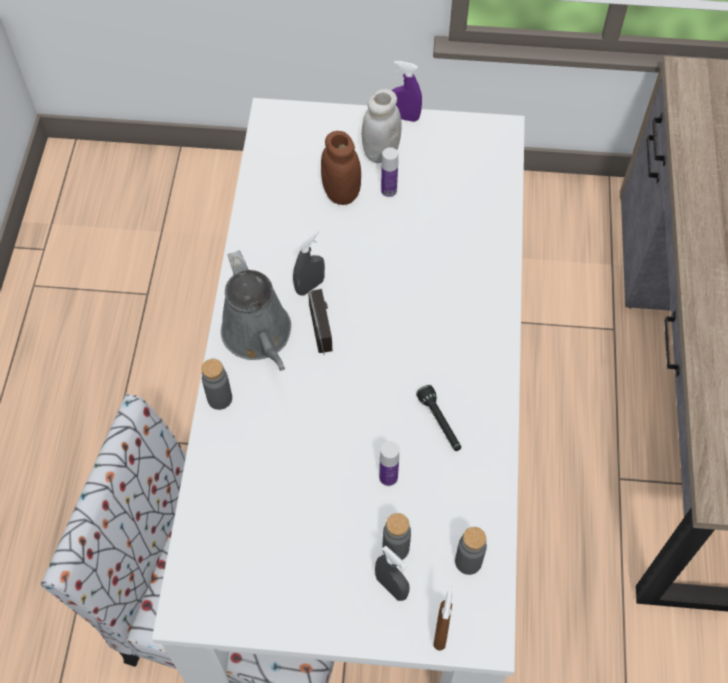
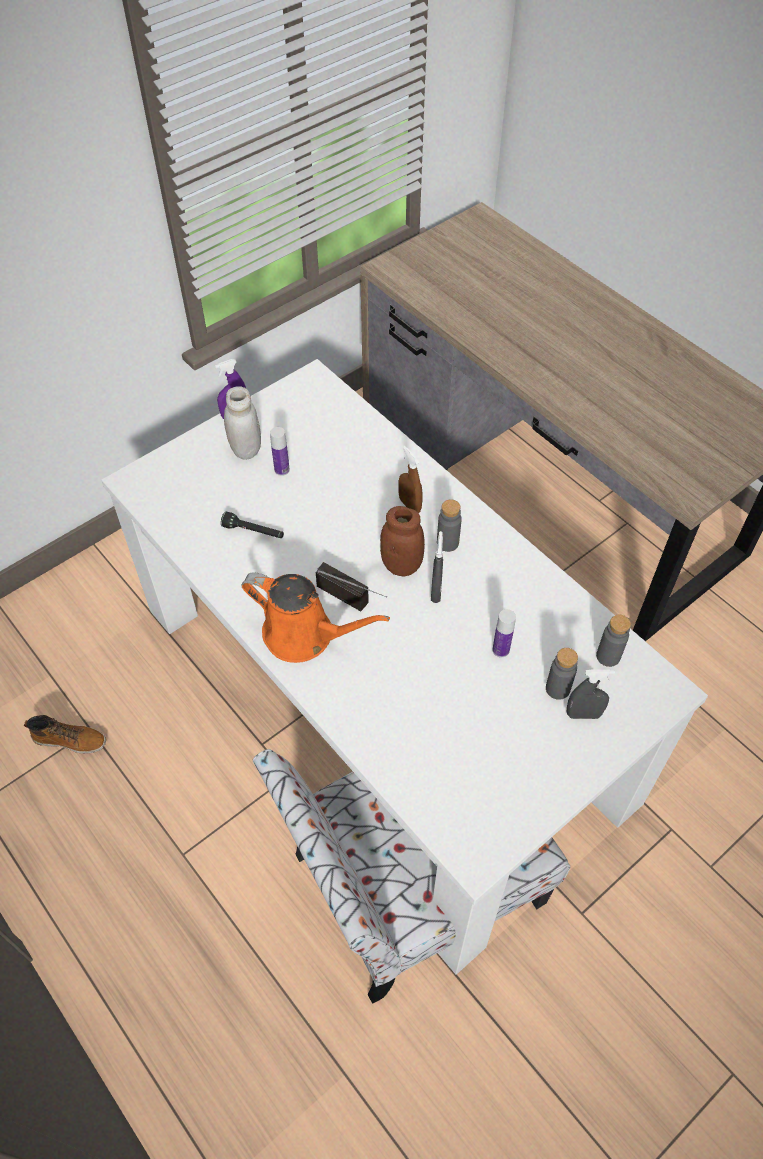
camera: 45 degrees left, 5 degrees down
grey bottle [202,359,232,410] -> grey bottle moved to [437,499,462,552]
grey watering can [221,251,291,371] -> orange watering can [241,572,390,663]
grey spray bottle [293,231,325,296] -> grey spray bottle moved to [431,531,443,603]
brown jar [321,131,361,205] -> brown jar moved to [380,506,425,577]
black flashlight [416,385,461,451] -> black flashlight moved to [221,512,284,538]
brown spray bottle [433,586,453,650] -> brown spray bottle moved to [399,446,423,513]
none -> boot [24,715,106,754]

